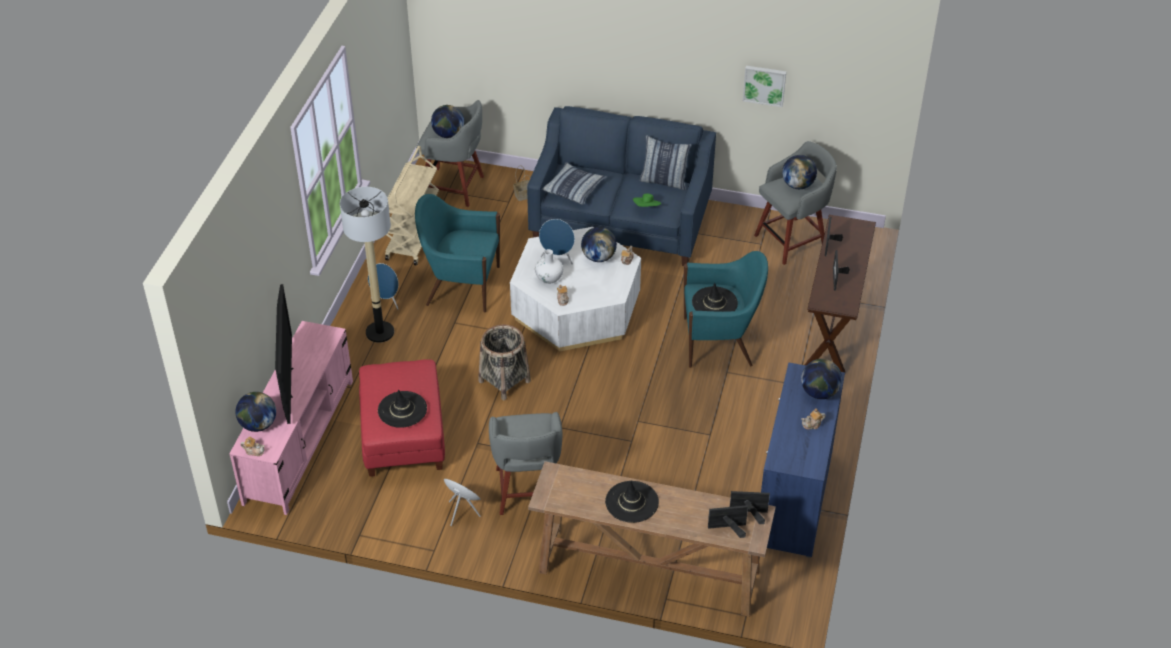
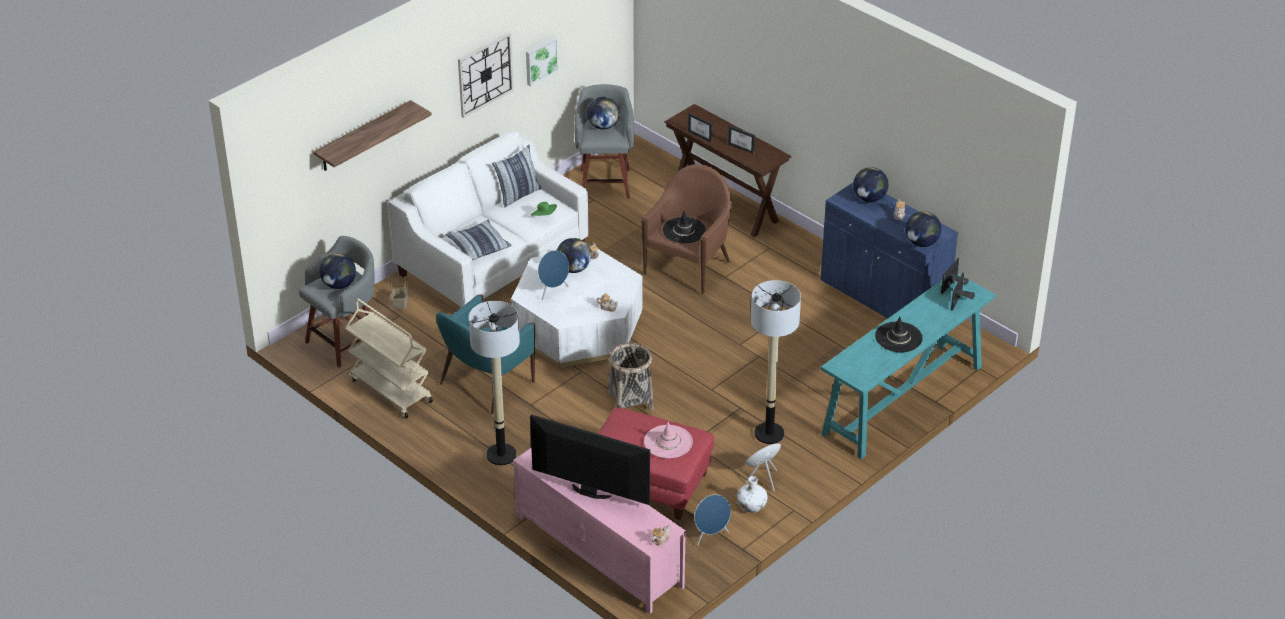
camera: 60 degrees left, 5 degrees down
globe [235,392,276,432] -> globe moved to [905,211,941,247]
blue speaker [368,263,399,309] -> blue speaker moved to [695,495,731,546]
black hat [378,390,427,428] -> pink hat [644,421,693,458]
grey stool [489,412,562,515] -> floor lamp [751,280,801,444]
blue sofa [527,106,716,266] -> white sofa [387,131,589,308]
brown console table [528,461,776,617] -> turquoise console table [821,274,996,459]
white vase [535,249,563,284] -> white vase moved to [737,476,768,513]
turquoise armchair [684,251,768,368] -> brown armchair [641,164,732,294]
none -> shelf [313,100,432,171]
none -> wall clock [458,33,514,118]

